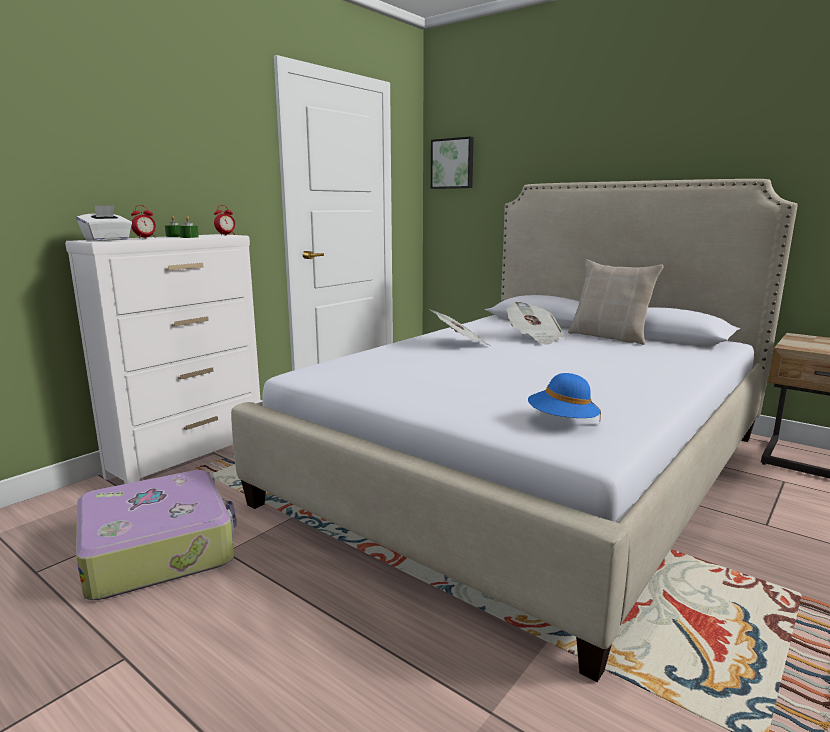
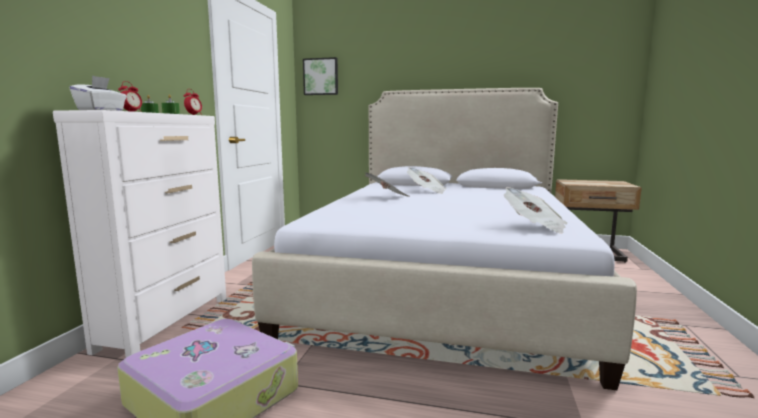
camera: 25 degrees left, 5 degrees down
blue hat [528,373,601,418] -> newspaper [504,187,567,234]
beige pillow [568,259,664,345] -> none

